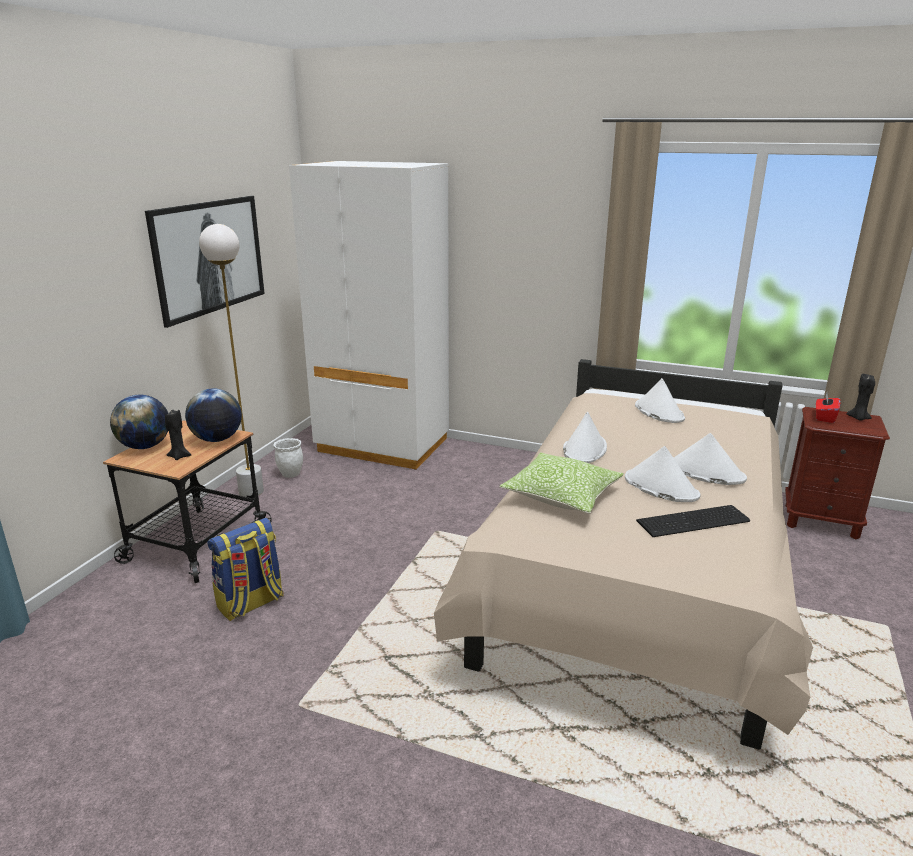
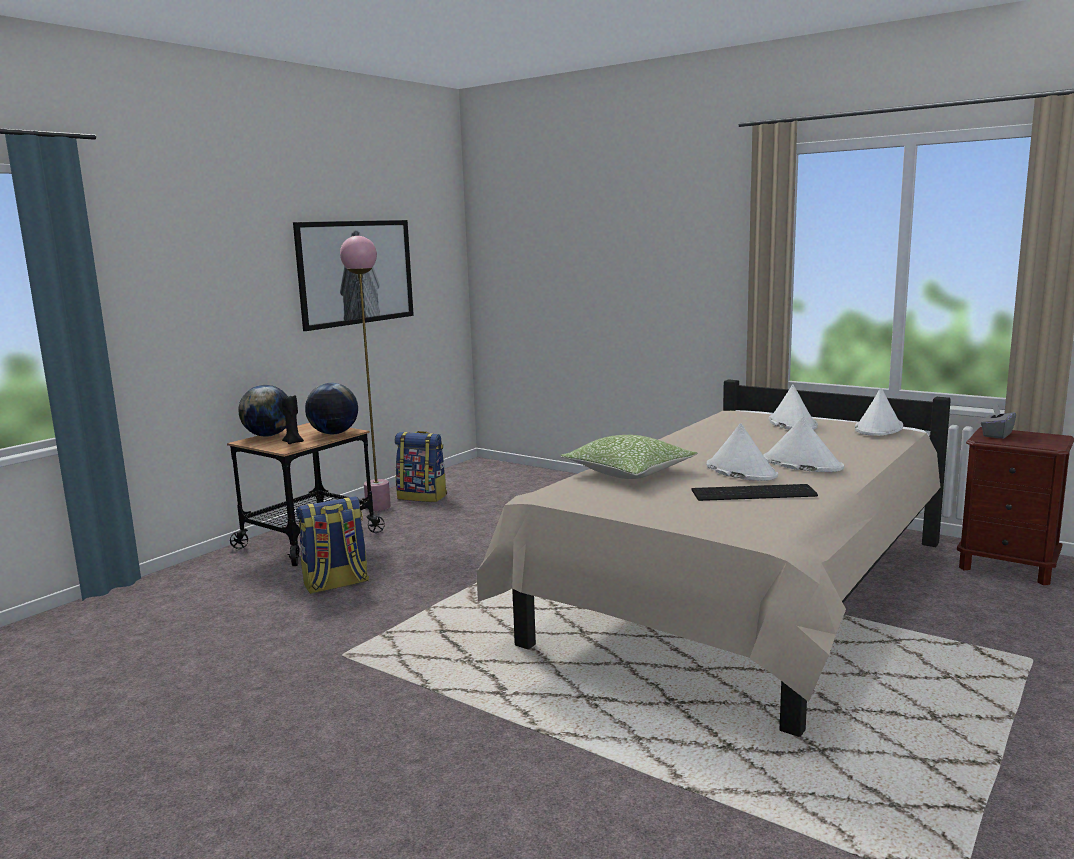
camera: 15 degrees right, 10 degrees down
white floor lamp [199,224,264,497] -> pink floor lamp [340,236,391,511]
white planter [274,438,303,478] -> backpack [395,431,447,502]
white wardrobe [289,161,449,470] -> none
white hat [563,412,607,463] -> white hat moved to [855,388,903,436]
red tissue box [816,393,840,423] -> grey tissue box [981,405,1016,439]
black candle [847,374,875,421] -> none

